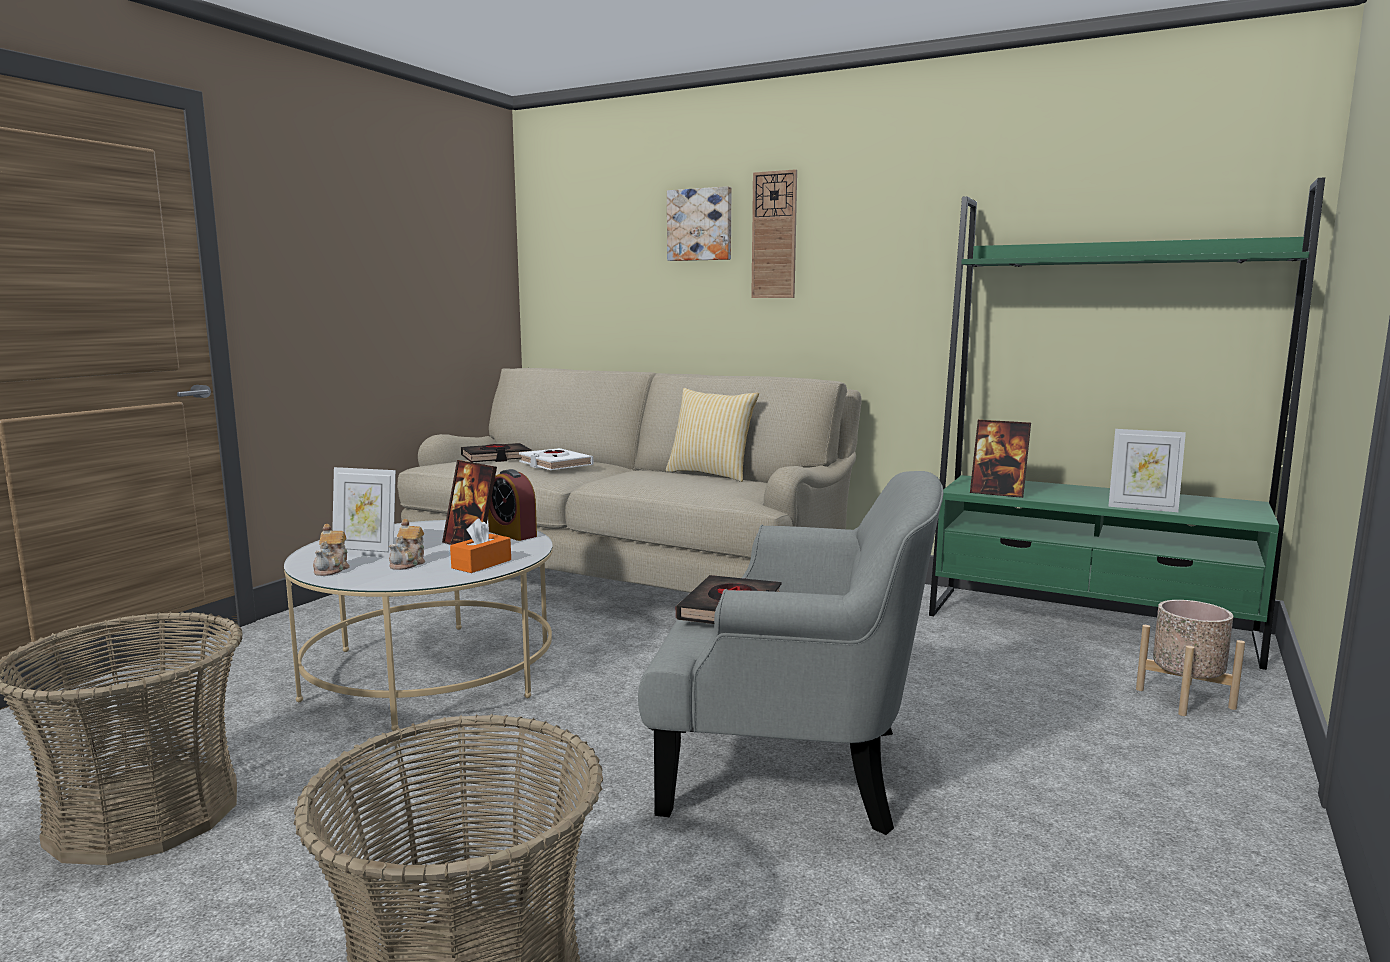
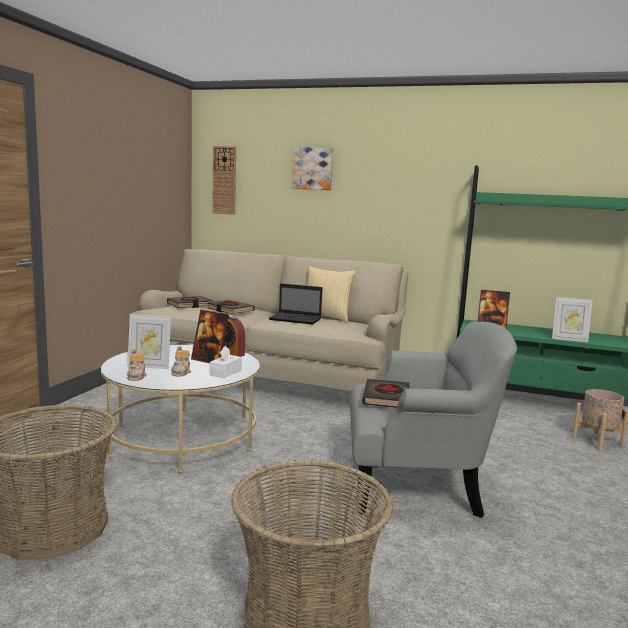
camera: 10 degrees left, 0 degrees up
orange tissue box [450,518,511,573] -> white tissue box [210,346,242,378]
white book [519,448,593,470] -> black book [207,300,254,314]
wall clock [751,169,797,298] -> wall clock moved to [212,146,236,215]
none -> laptop [269,283,322,325]

